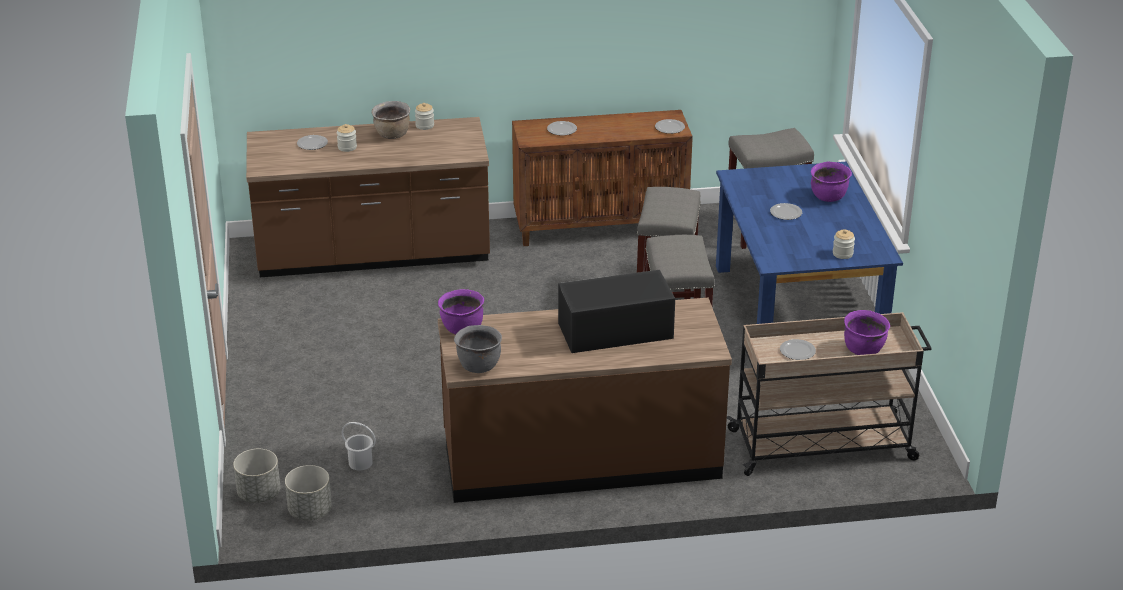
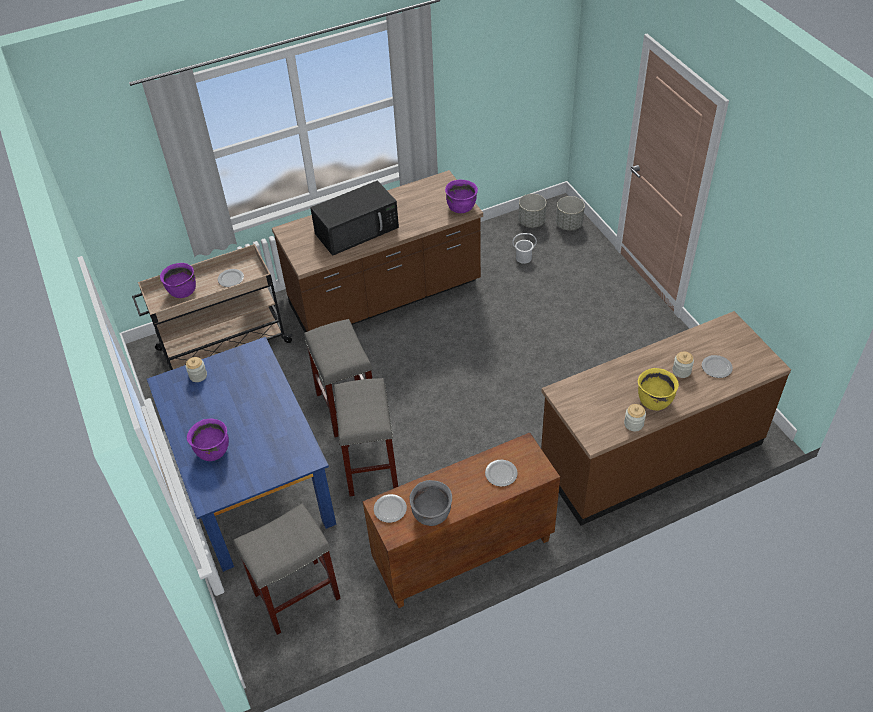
camera: 165 degrees right, 15 degrees up
brown cooking pot [371,101,410,139] -> yellow cooking pot [638,368,679,410]
grey cooking pot [454,325,502,373] -> grey cooking pot moved to [409,480,452,526]
plate [770,203,802,220] -> none

